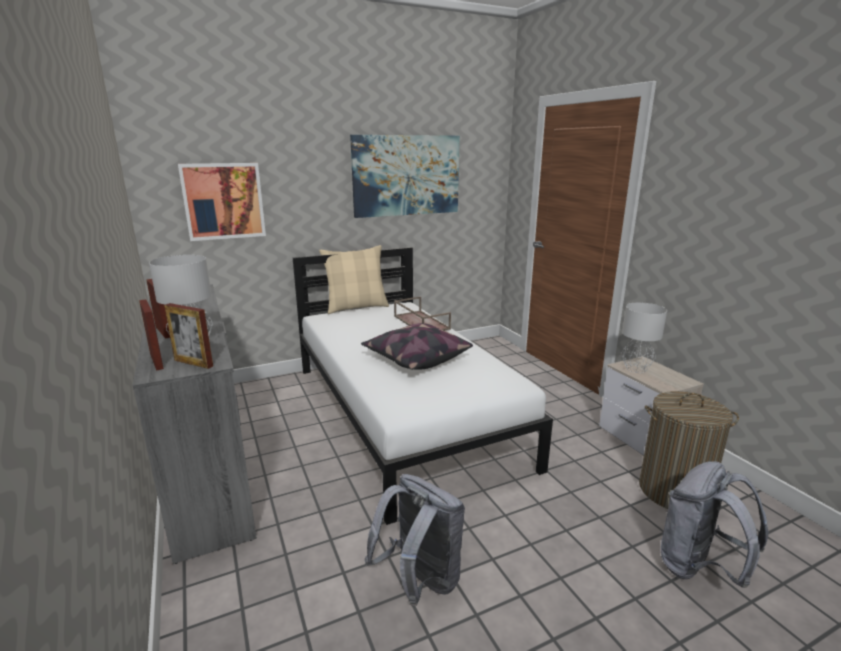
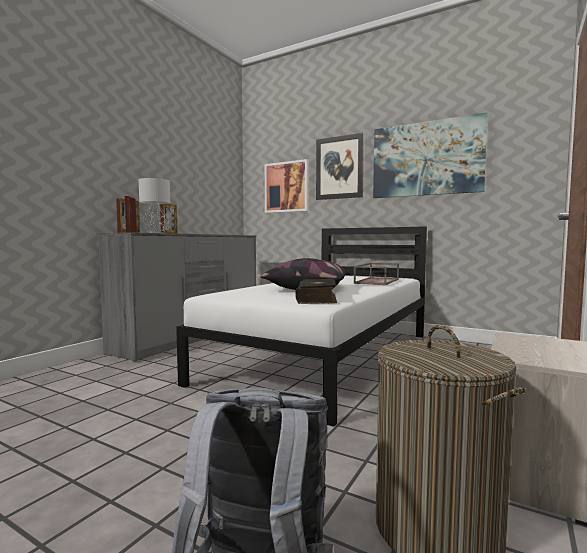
camera: 55 degrees right, 15 degrees down
beige pillow [319,245,389,314] -> none
grey backpack [365,474,465,606] -> none
grey table lamp [621,302,667,373] -> none
none -> book [295,279,337,304]
none -> picture [316,133,364,200]

